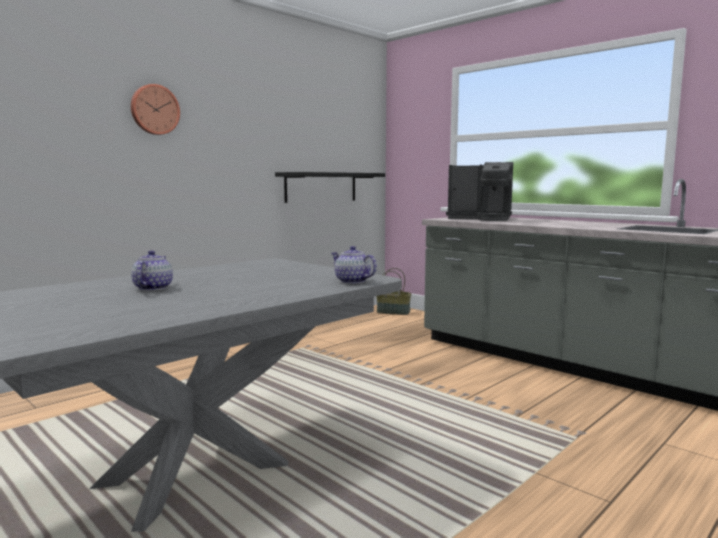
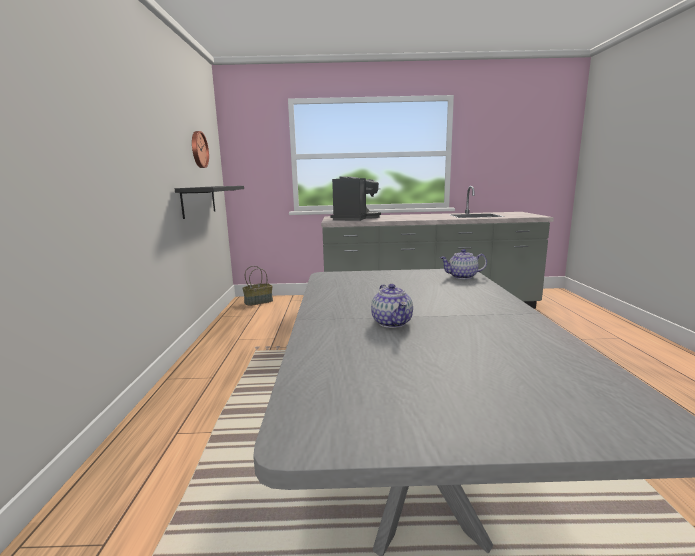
camera: 45 degrees left, 5 degrees up
wall clock [131,84,180,135] -> wall clock moved to [192,131,209,168]
teapot [131,250,173,291] -> teapot turned 150 degrees counterclockwise [371,284,413,328]
coffee machine [446,162,513,221] -> coffee machine turned 45 degrees counterclockwise [330,176,381,221]

